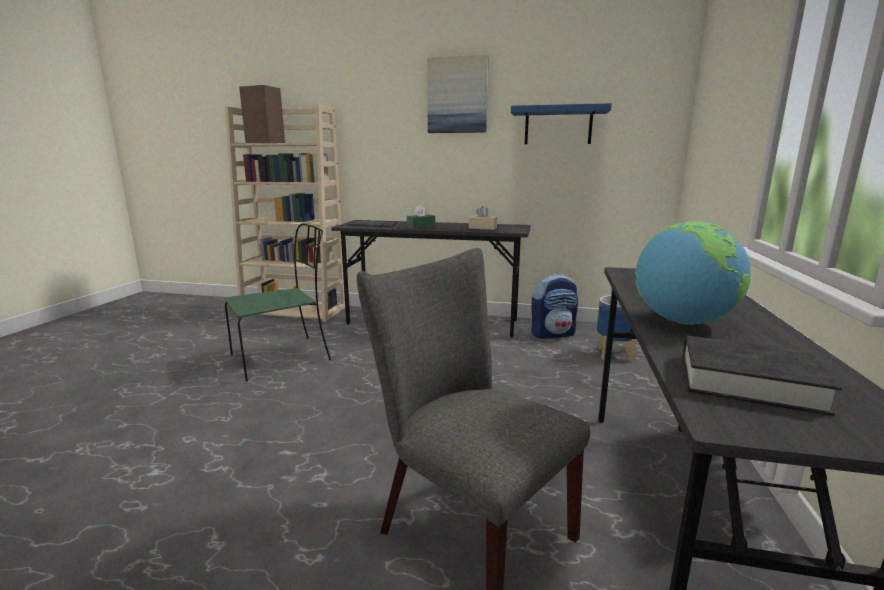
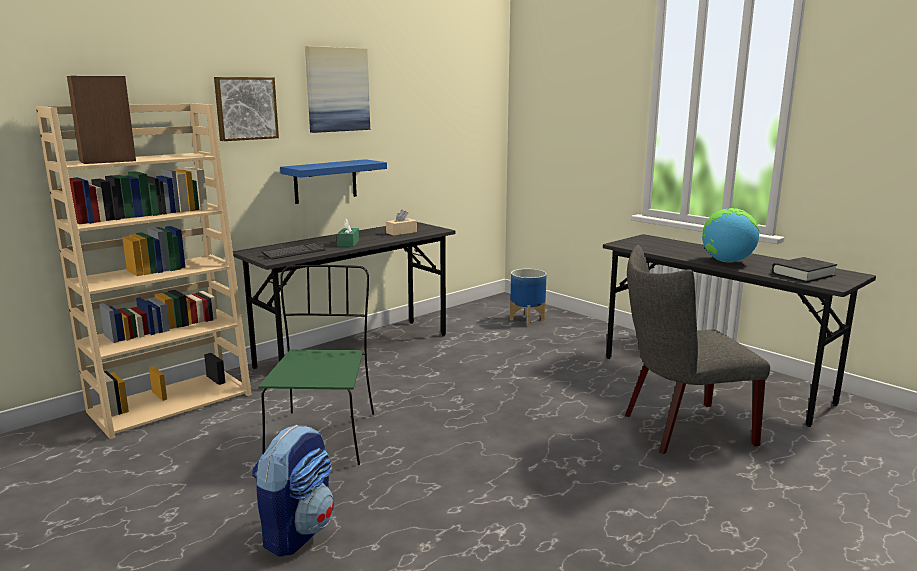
camera: 55 degrees left, 0 degrees up
blue shelf [511,103,612,144] -> blue shelf moved to [280,159,387,204]
backpack [531,274,578,339] -> backpack moved to [252,425,334,557]
none -> picture [214,77,279,141]

